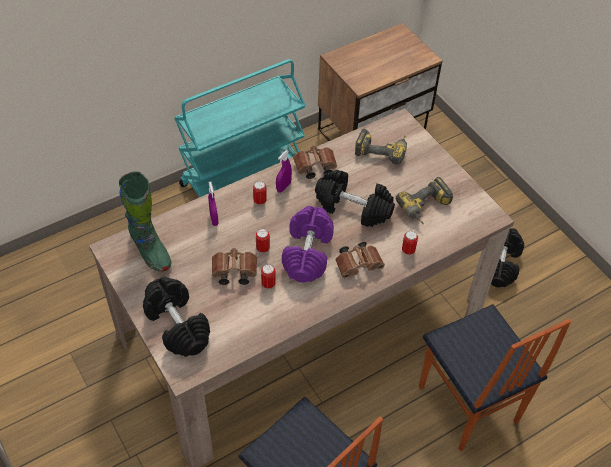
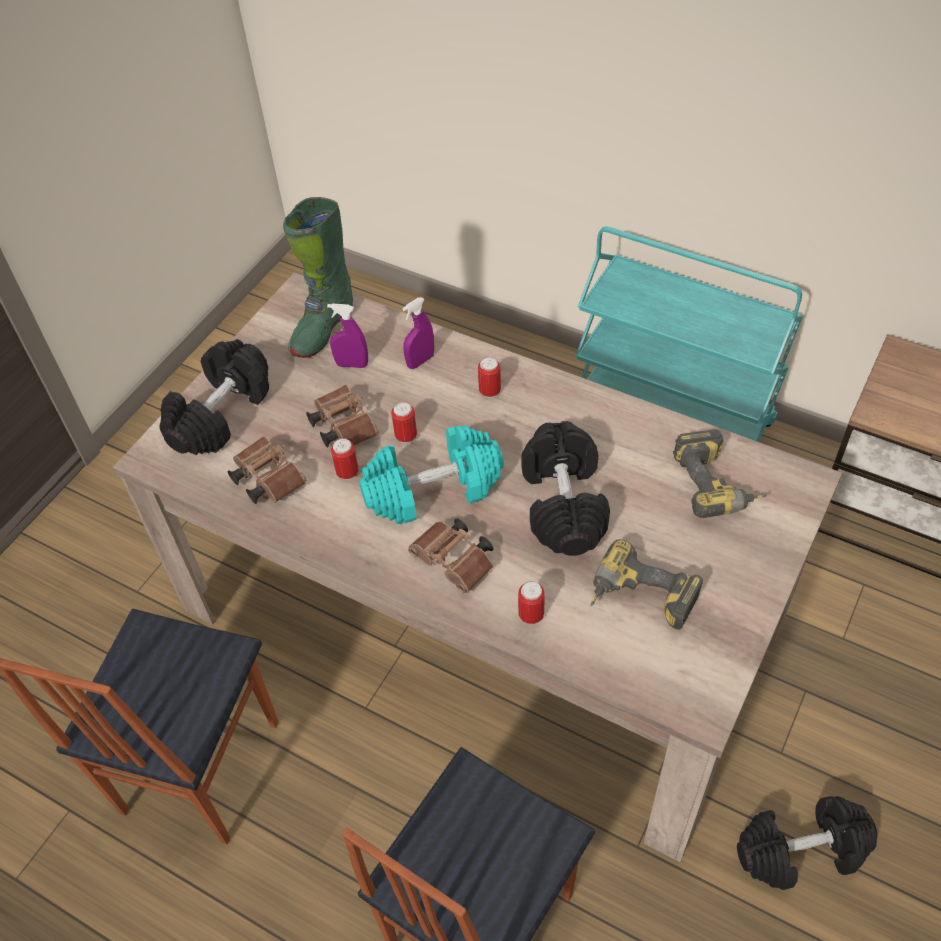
camera: 65 degrees right, 0 degrees up
purple spray bottle [276,150,292,193] -> purple spray bottle moved to [327,303,368,368]
purple dumbbell [282,206,334,283] -> turquoise dumbbell [359,426,504,524]
brown binoculars [293,145,337,179] -> brown binoculars moved to [227,436,306,504]

